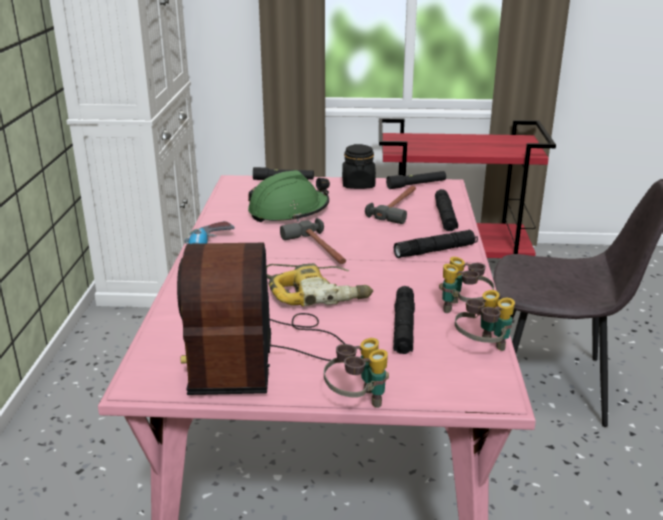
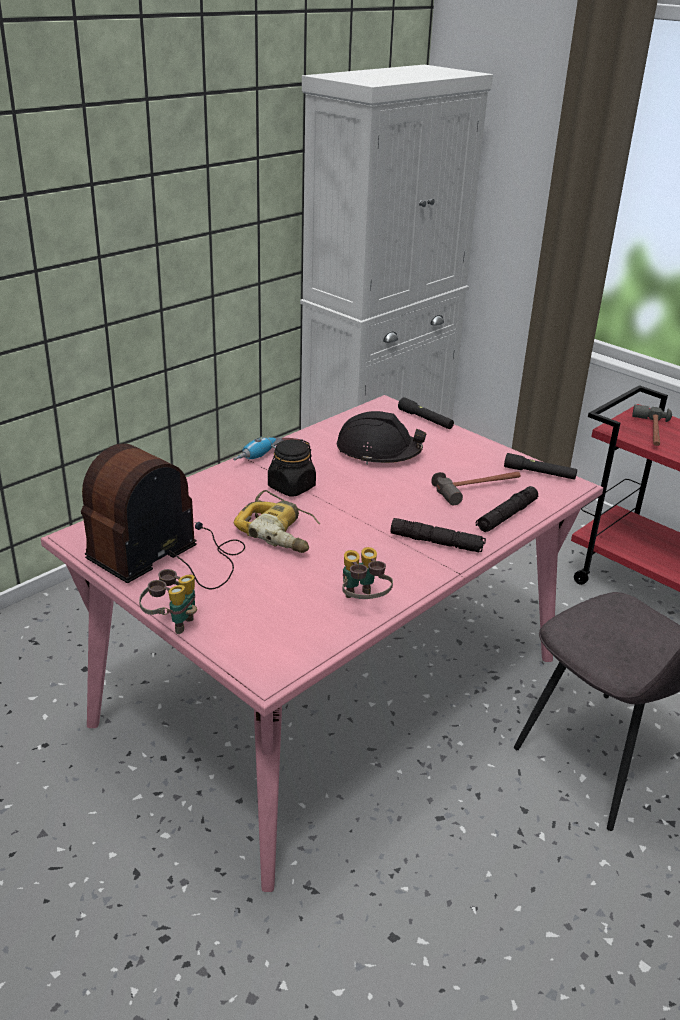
camera: 40 degrees right, 5 degrees up
green hard hat [248,170,330,222] -> black hard hat [337,411,426,464]
hammer [280,218,346,264] -> hammer moved to [632,405,672,446]
black jar [342,144,376,189] -> black jar moved to [268,439,316,497]
black flashlight [393,286,415,354] -> none
binoculars [455,290,515,351] -> none

